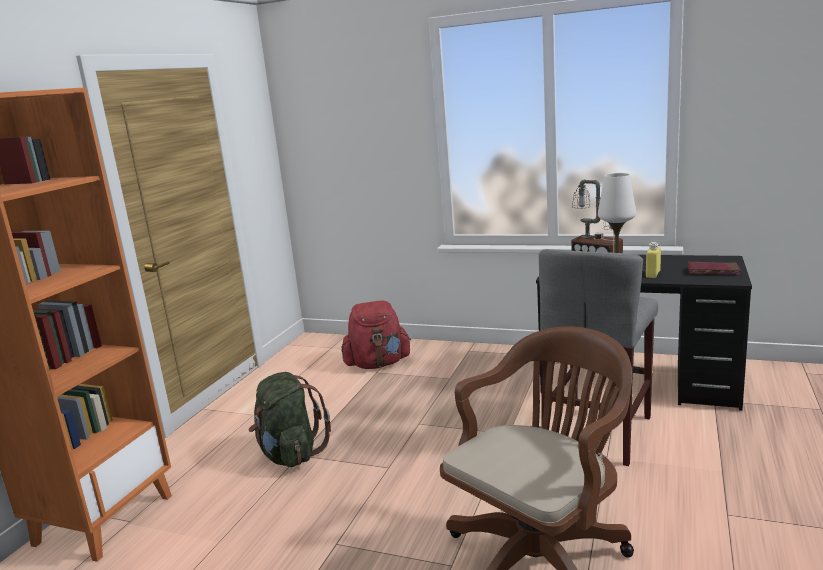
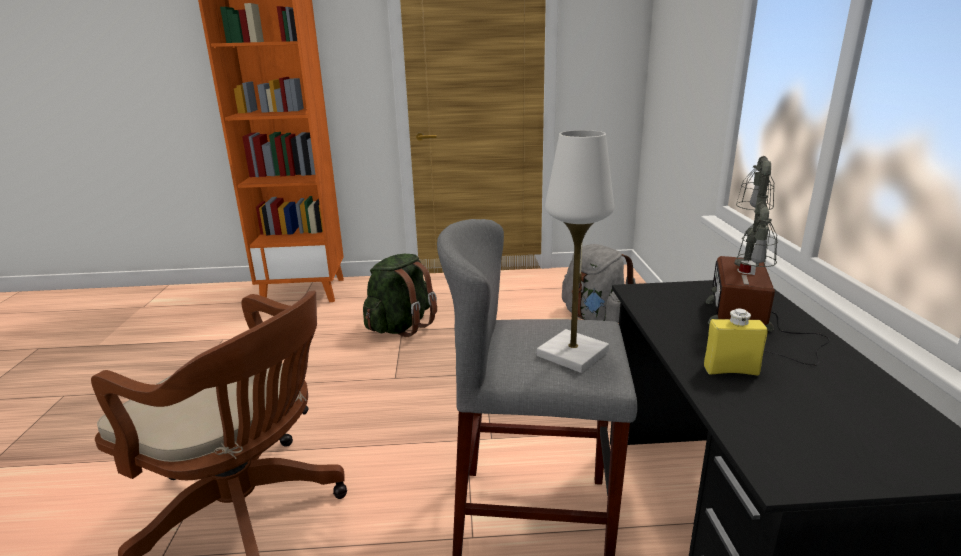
camera: 65 degrees right, 5 degrees up
red backpack [341,301,411,369] -> grey backpack [562,244,636,323]
red book [688,262,741,275] -> none

